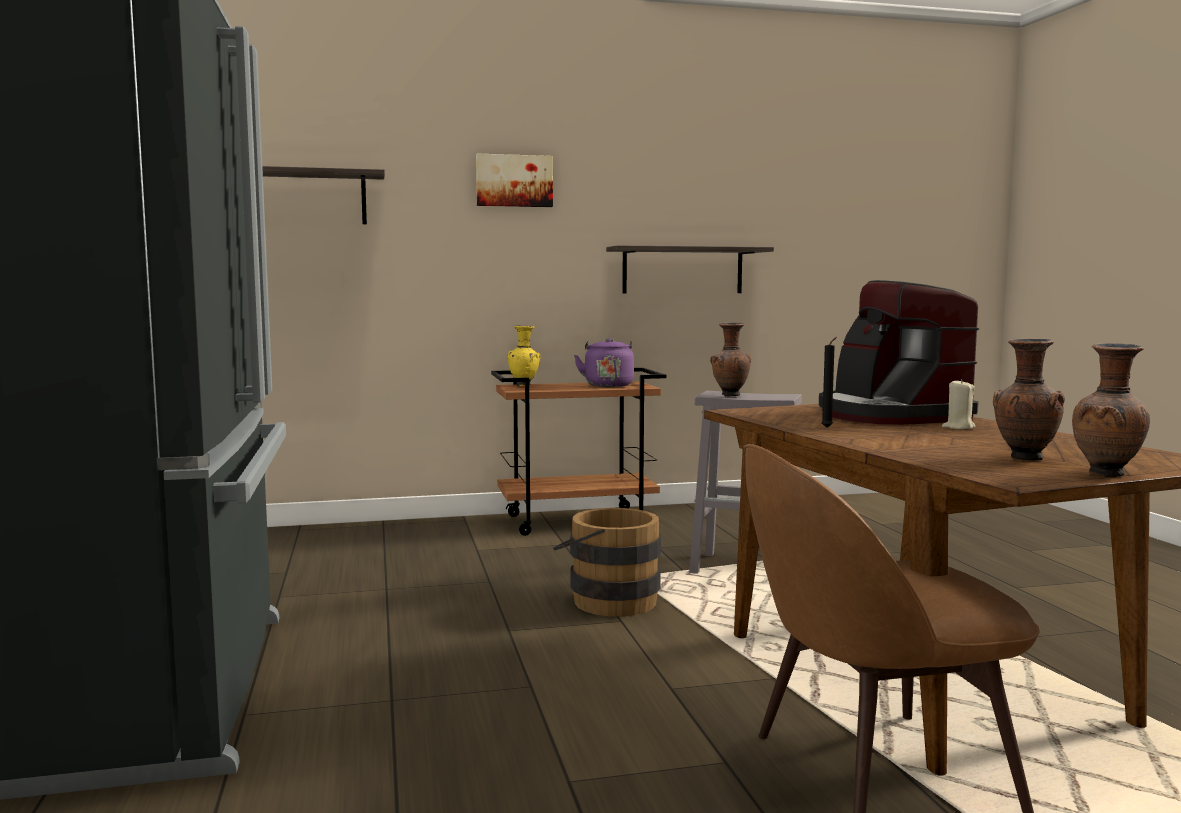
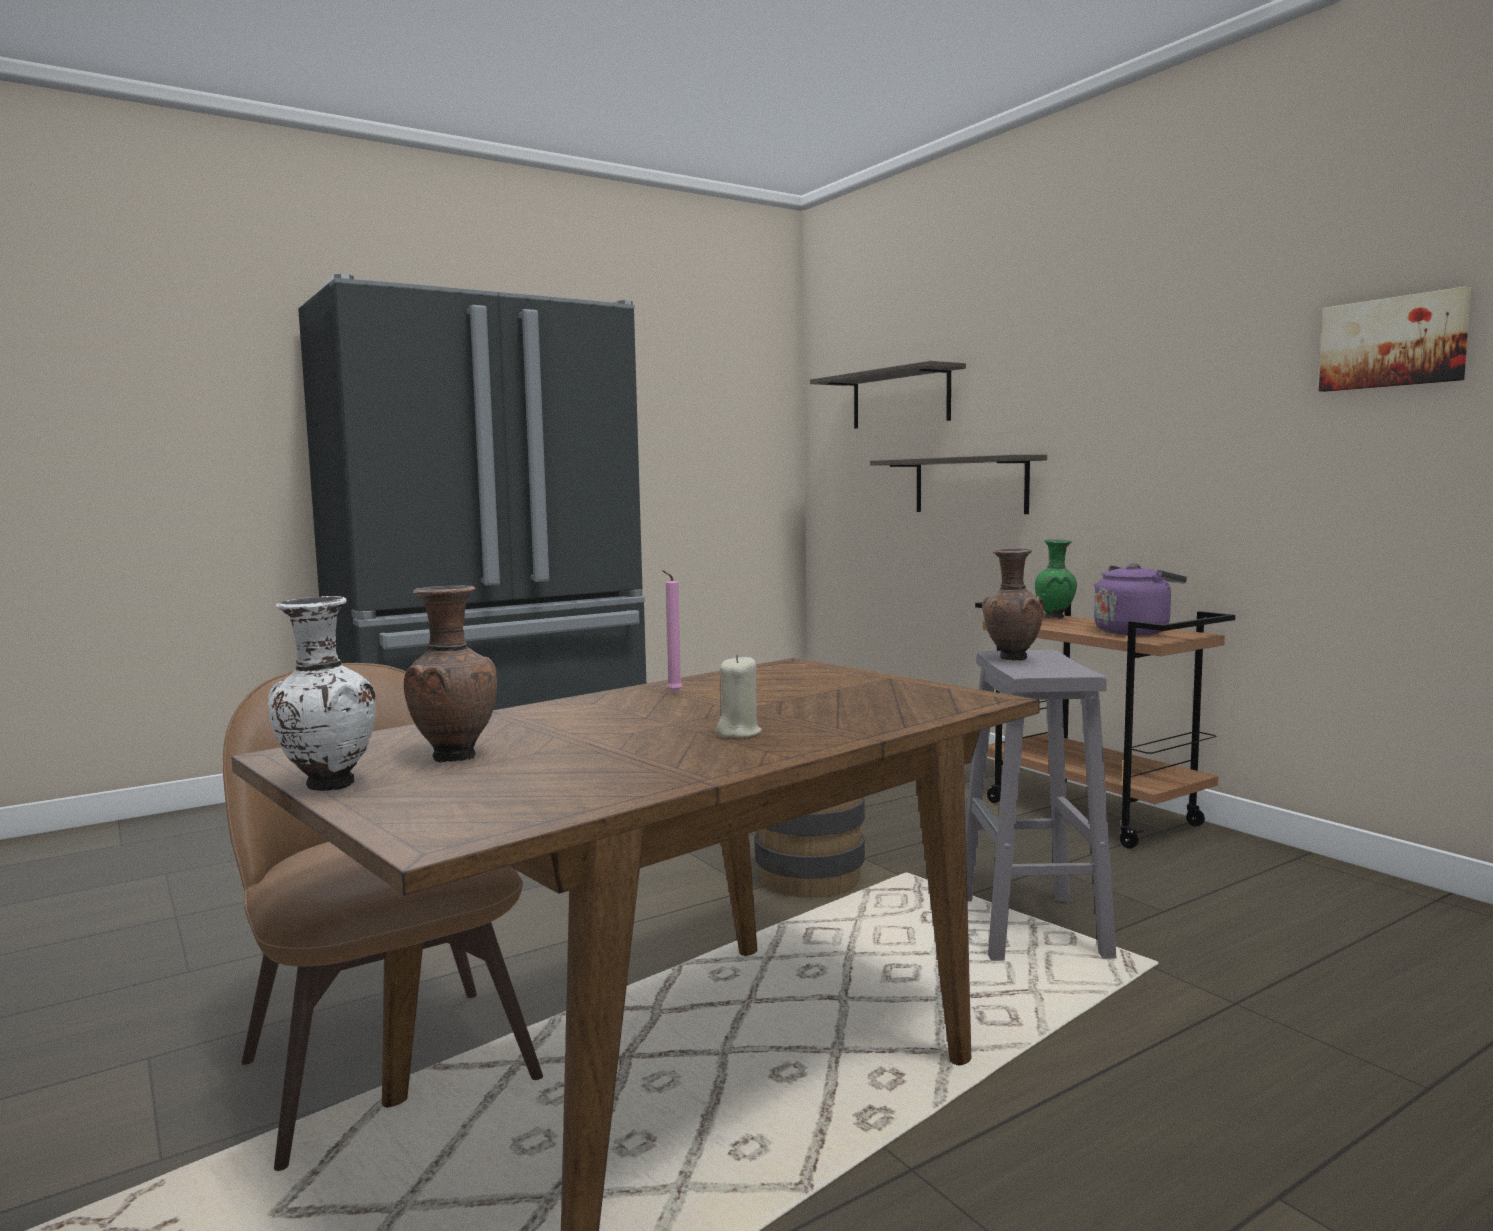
camera: 70 degrees right, 0 degrees up
picture [476,154,553,207] -> picture moved to [1319,287,1471,392]
yellow vase [507,325,540,386] -> green vase [1035,539,1077,619]
shelf [606,245,774,294] -> shelf moved to [870,455,1047,514]
coffee machine [819,280,979,425] -> none
black candle [821,337,837,428] -> pink candle [662,570,682,693]
brown vase [1072,343,1150,478] -> white vase [268,596,376,791]

